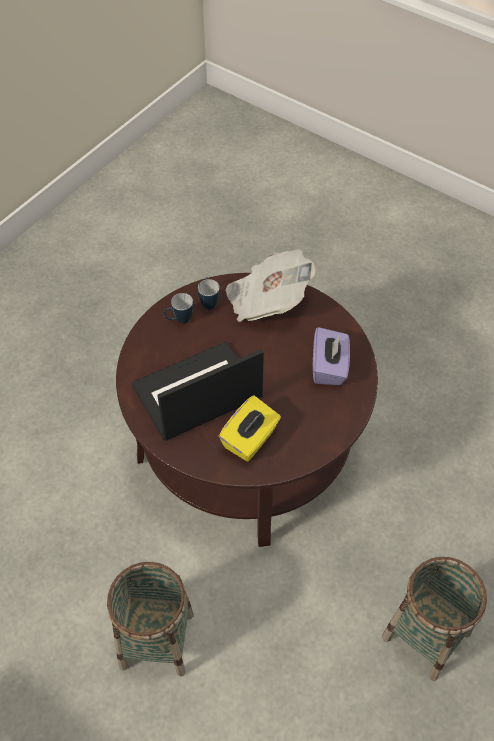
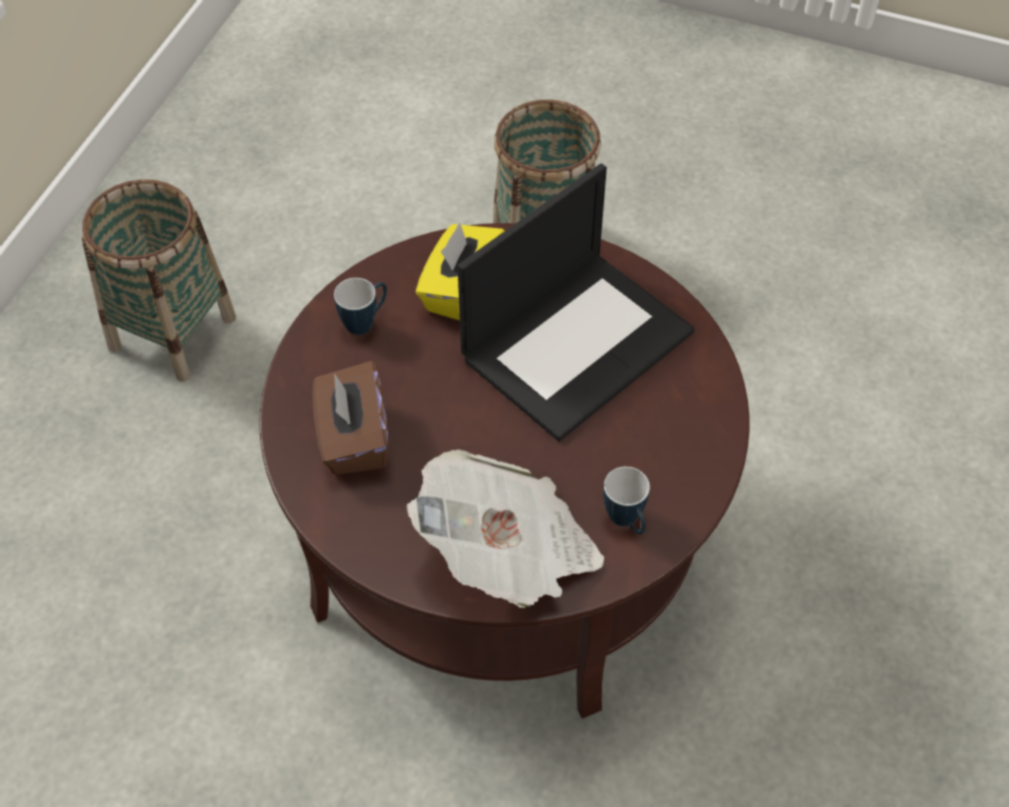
camera: 165 degrees right, 0 degrees up
mug [164,293,193,323] -> mug moved to [334,278,387,335]
purple tissue box [313,327,350,385] -> brown tissue box [312,361,389,475]

